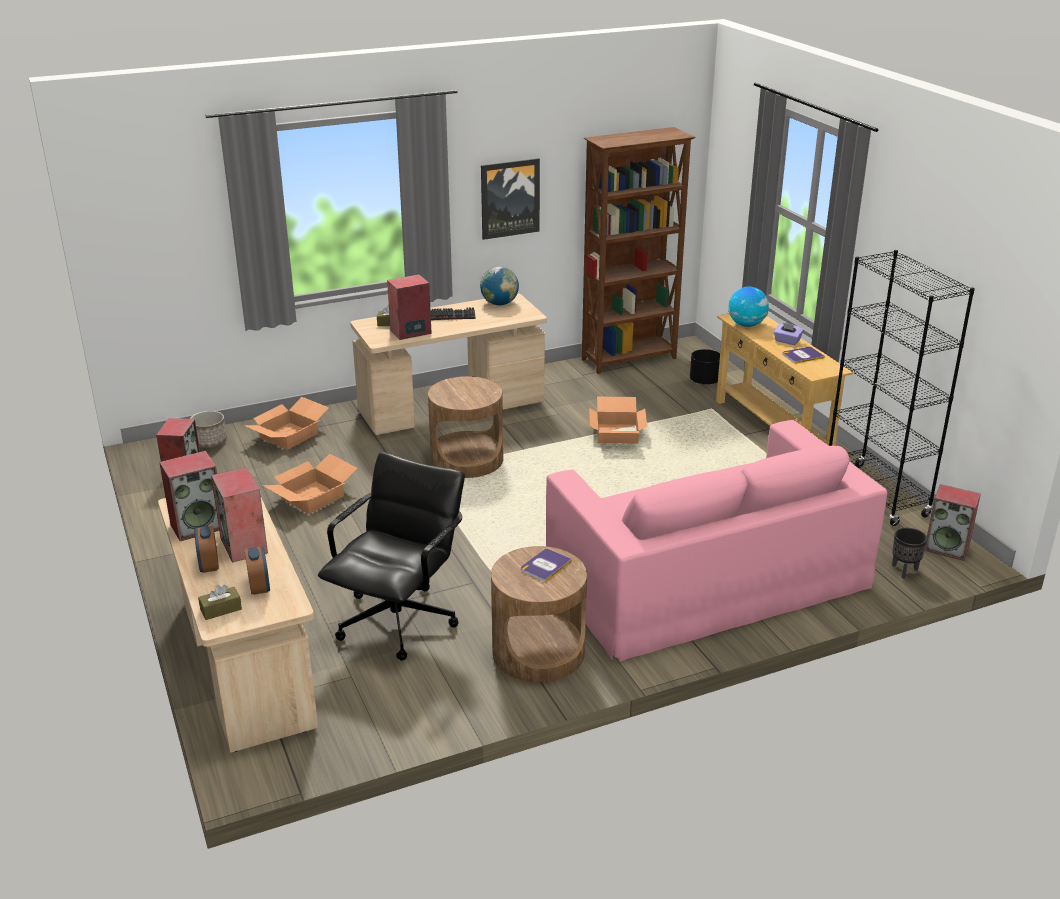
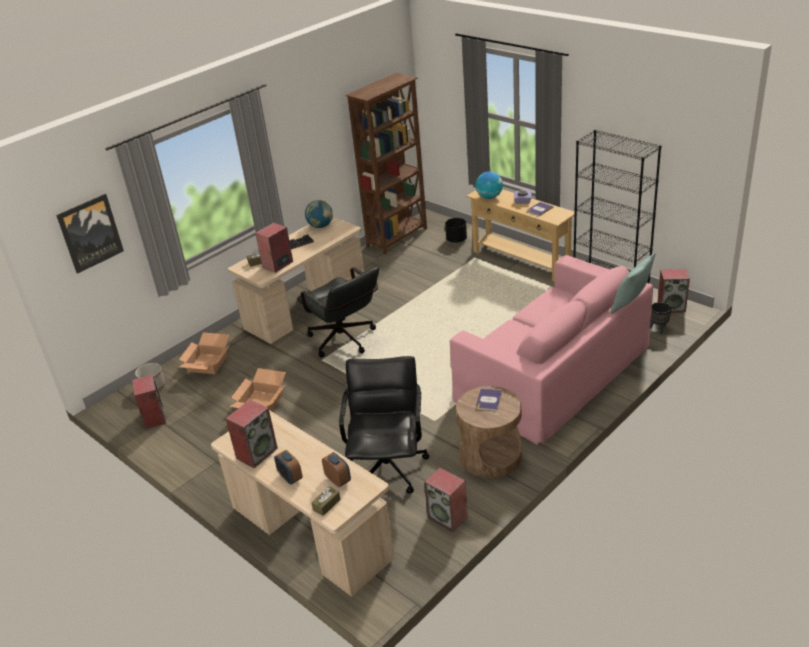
camera: 20 degrees left, 5 degrees up
speaker [211,467,268,563] -> speaker moved to [424,467,468,532]
brown side table [428,376,503,478] -> black office chair [297,267,379,357]
picture [481,158,540,240] -> picture moved to [56,194,124,274]
cardboard box [589,397,648,444] -> none
none -> turquoise pillow [610,254,655,314]

